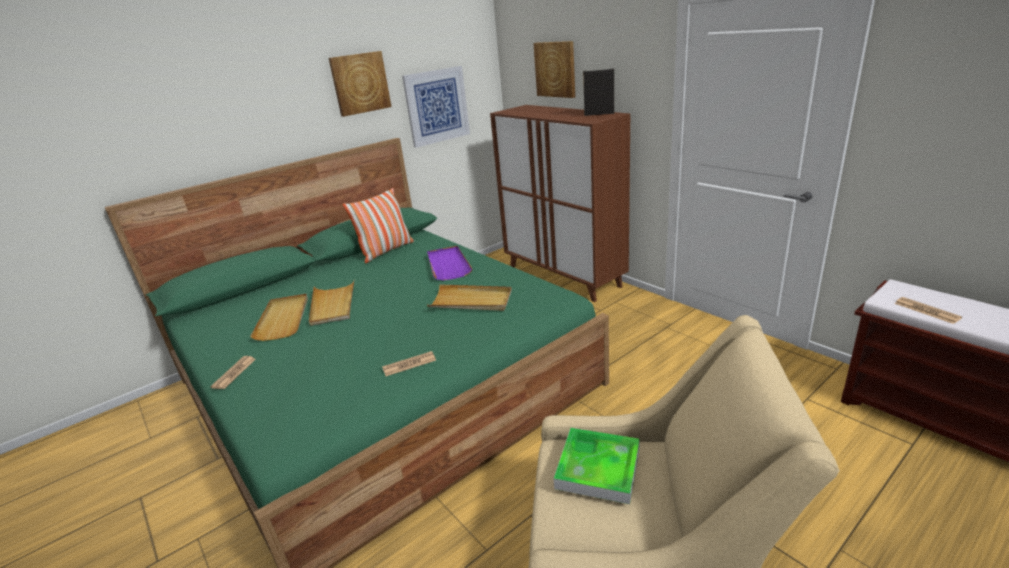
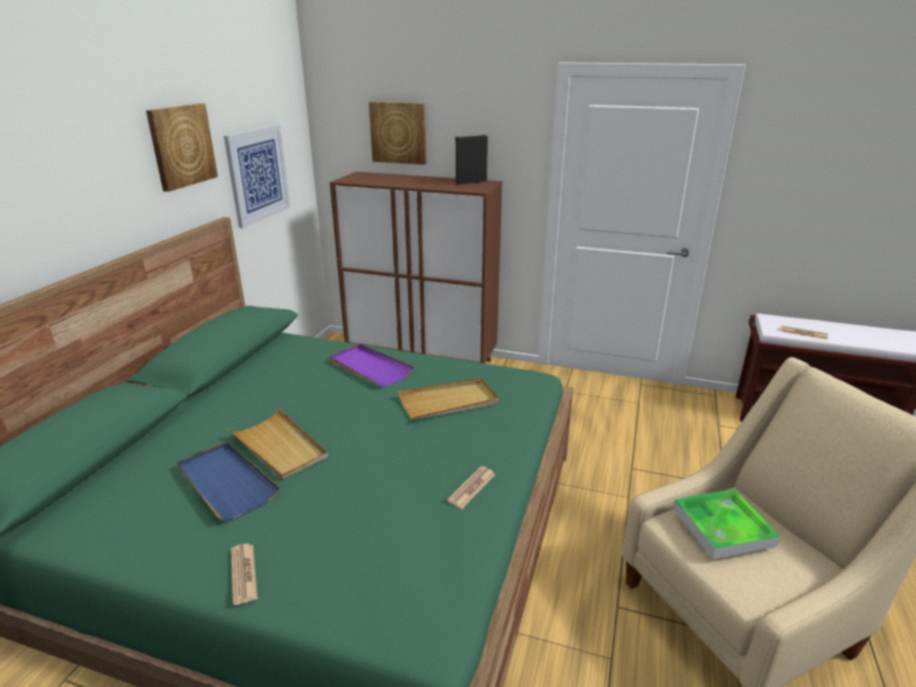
camera: 35 degrees left, 0 degrees up
beige tray [250,294,308,341] -> blue tray [177,441,280,521]
pillow [343,188,414,263] -> none

